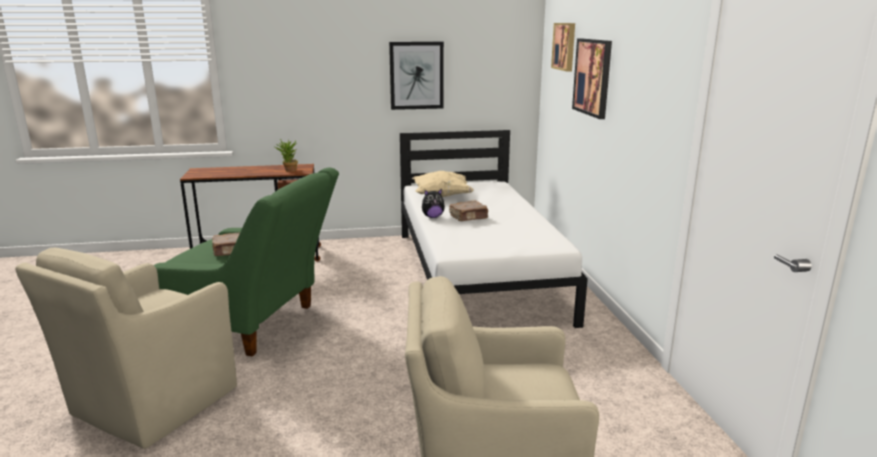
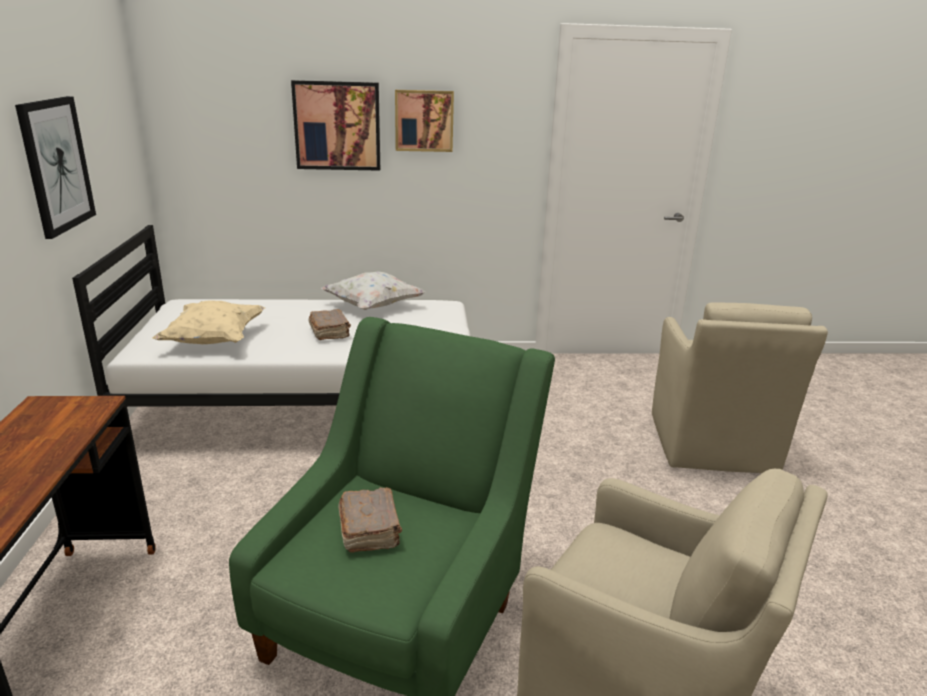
camera: 85 degrees left, 5 degrees up
potted plant [274,139,298,172] -> none
plush toy [422,189,445,218] -> none
picture [551,23,575,71] -> picture moved to [395,90,454,152]
none -> white pillow [321,271,426,310]

